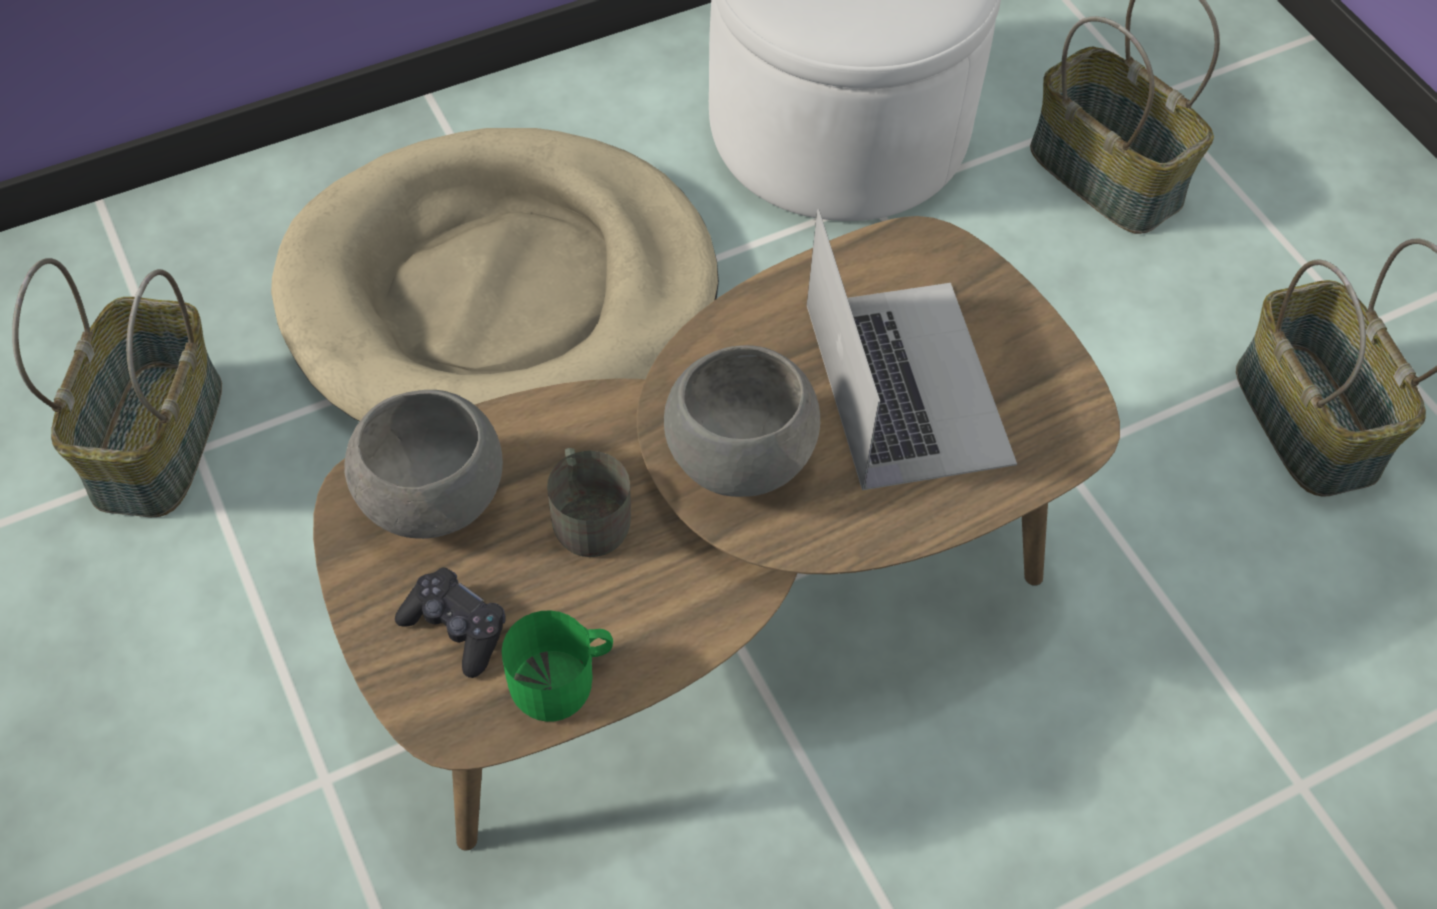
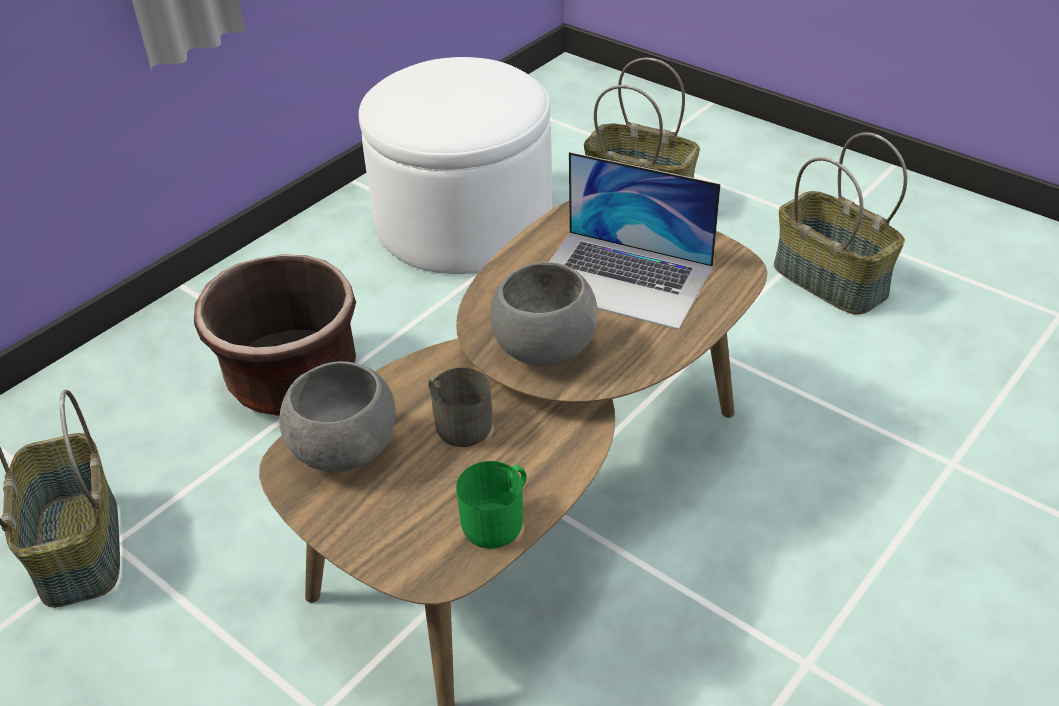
camera: 20 degrees left, 15 degrees down
beige dog bed [271,128,719,421] -> brown planter [194,254,356,416]
black game controller [395,567,506,678] -> none
laptop [807,209,1017,490] -> laptop turned 150 degrees clockwise [549,152,721,330]

